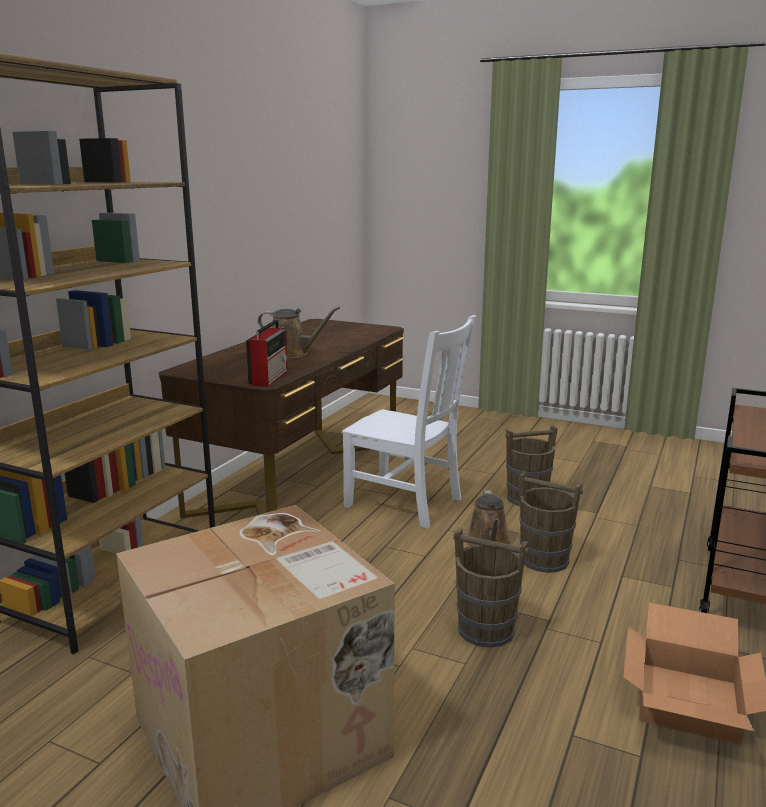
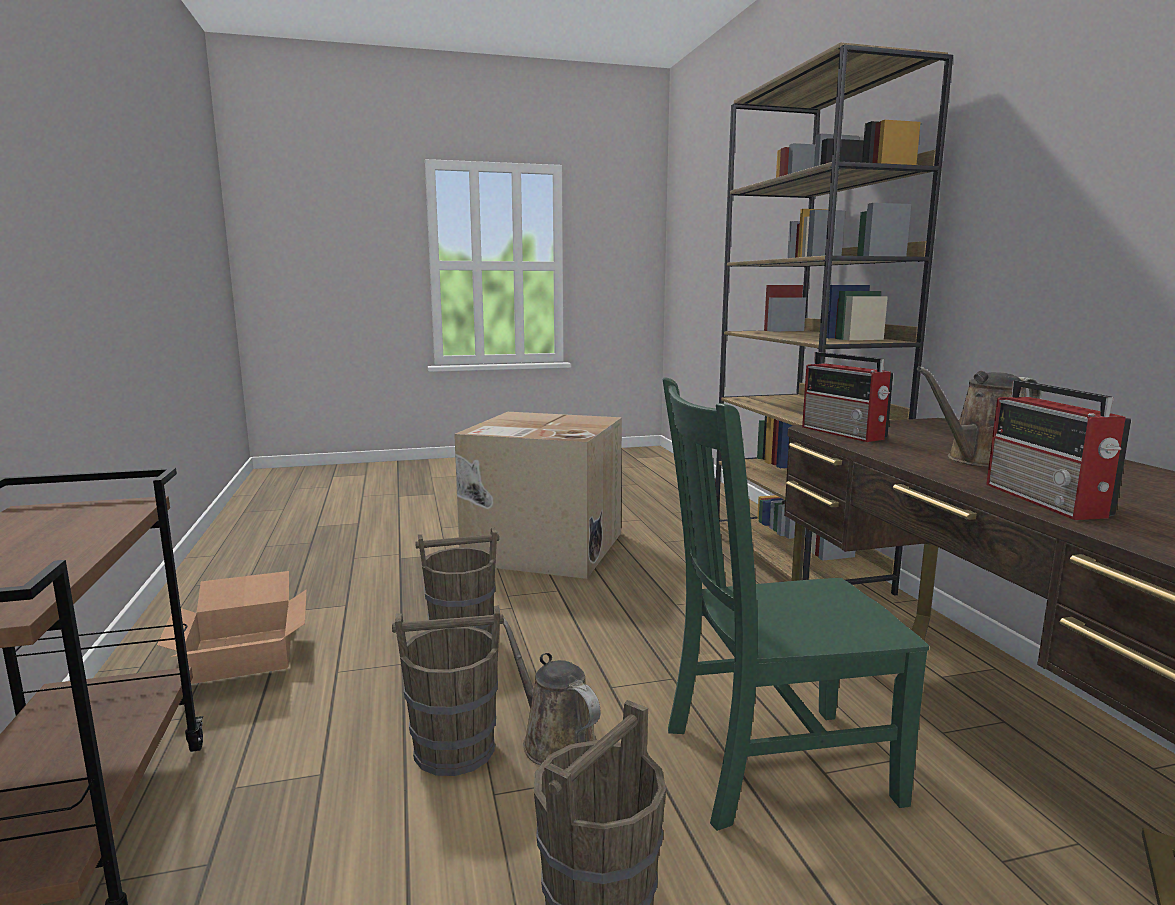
camera: 140 degrees right, 5 degrees down
white chair [342,315,476,529] -> green chair [663,377,929,831]
none -> radio [986,380,1132,520]

